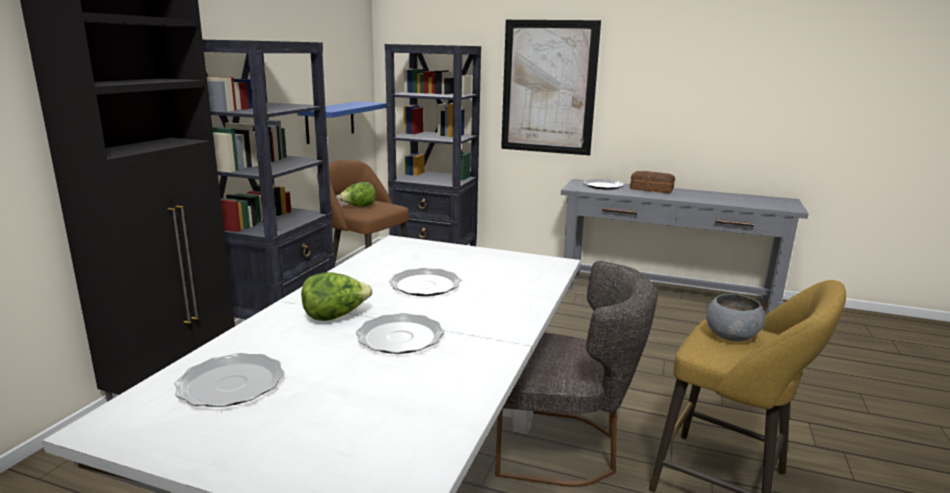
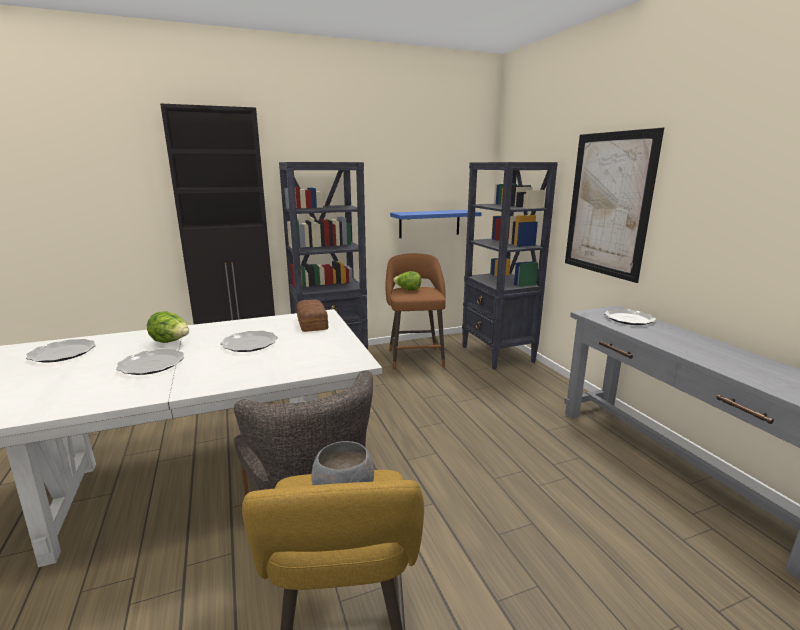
camera: 50 degrees right, 0 degrees up
bread [630,171,675,193] -> bread moved to [296,299,328,332]

